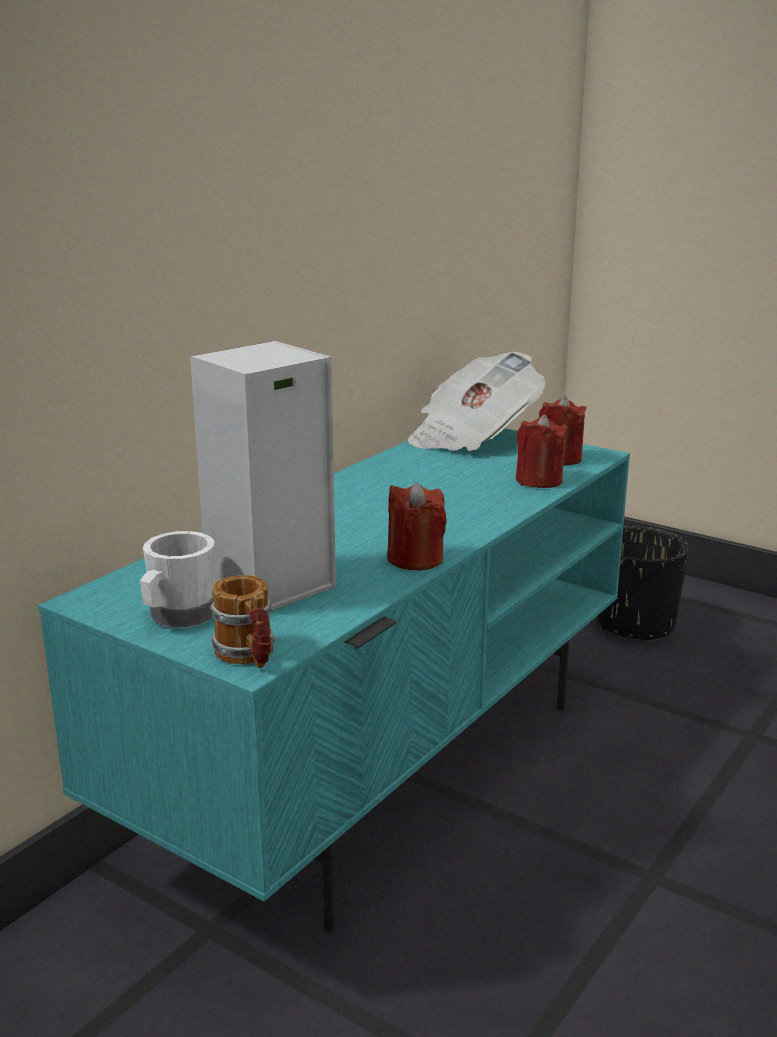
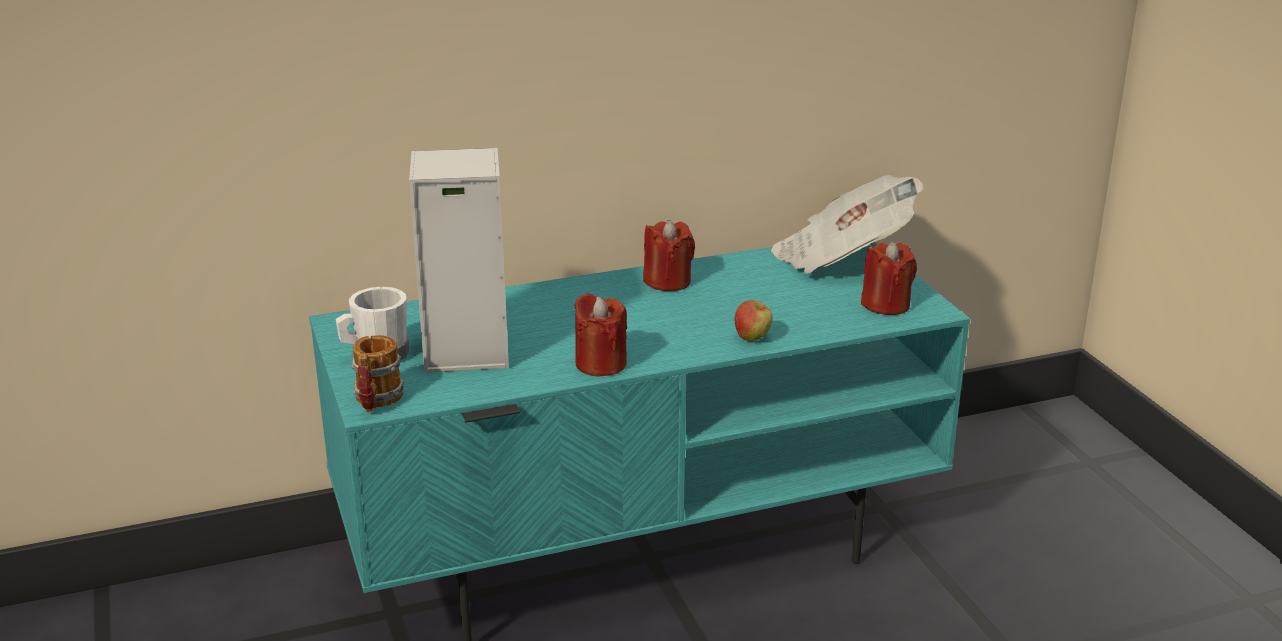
camera: 35 degrees right, 5 degrees up
red candle [516,414,567,488] -> red candle moved to [643,220,695,291]
black planter [597,526,689,643] -> none
none -> apple [735,300,773,341]

